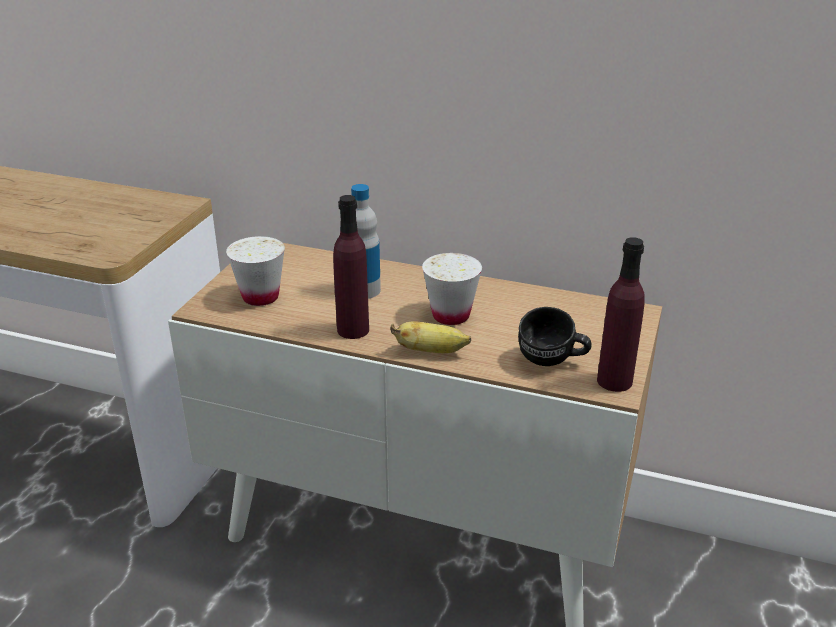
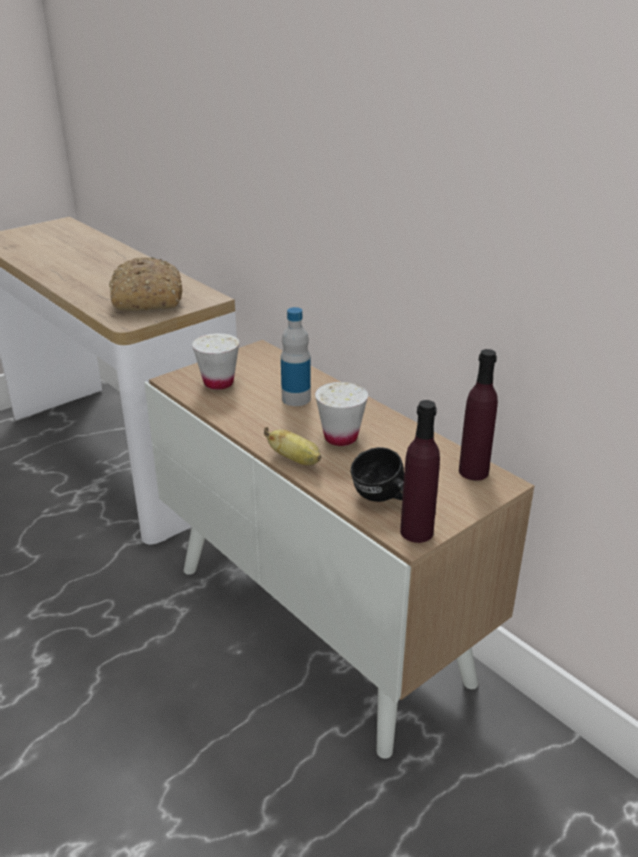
camera: 30 degrees right, 0 degrees up
purple bottle [333,195,369,339] -> purple bottle moved to [459,349,498,481]
none -> bread [109,257,183,311]

